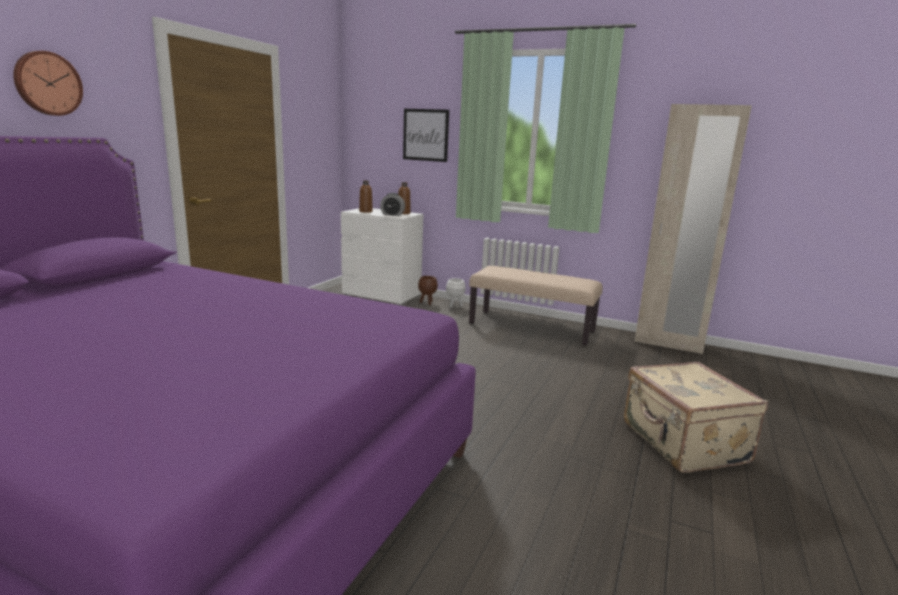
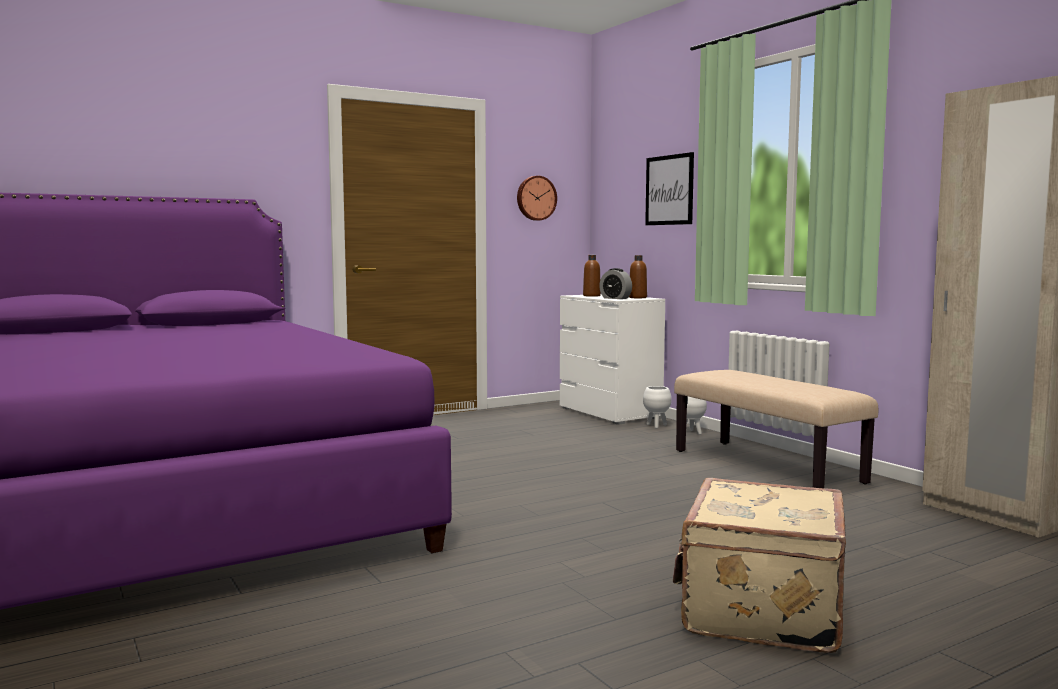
camera: 35 degrees right, 10 degrees down
wall clock [13,51,83,116] -> wall clock moved to [517,176,557,221]
brown planter [418,276,438,305] -> white planter [643,386,672,429]

